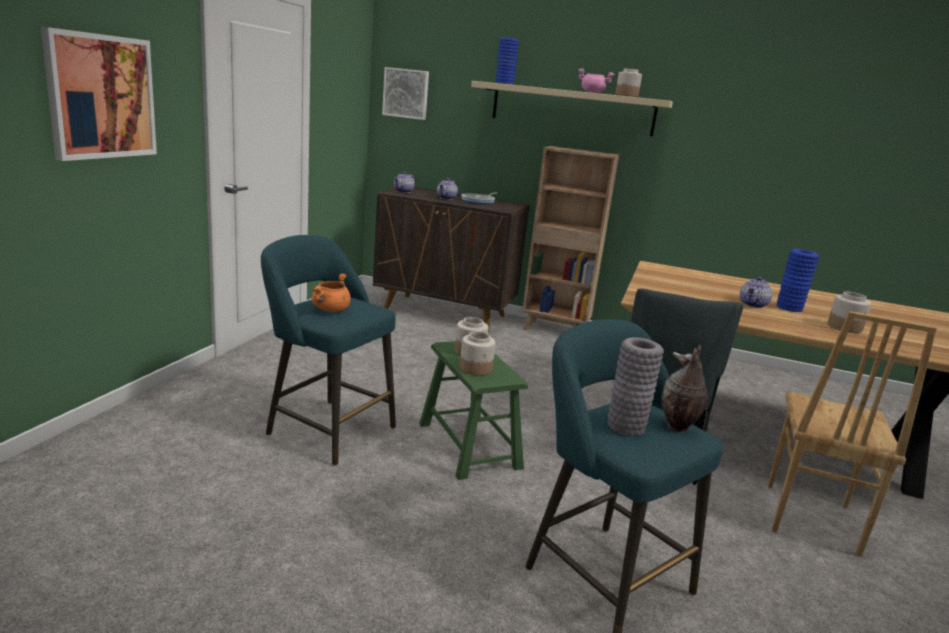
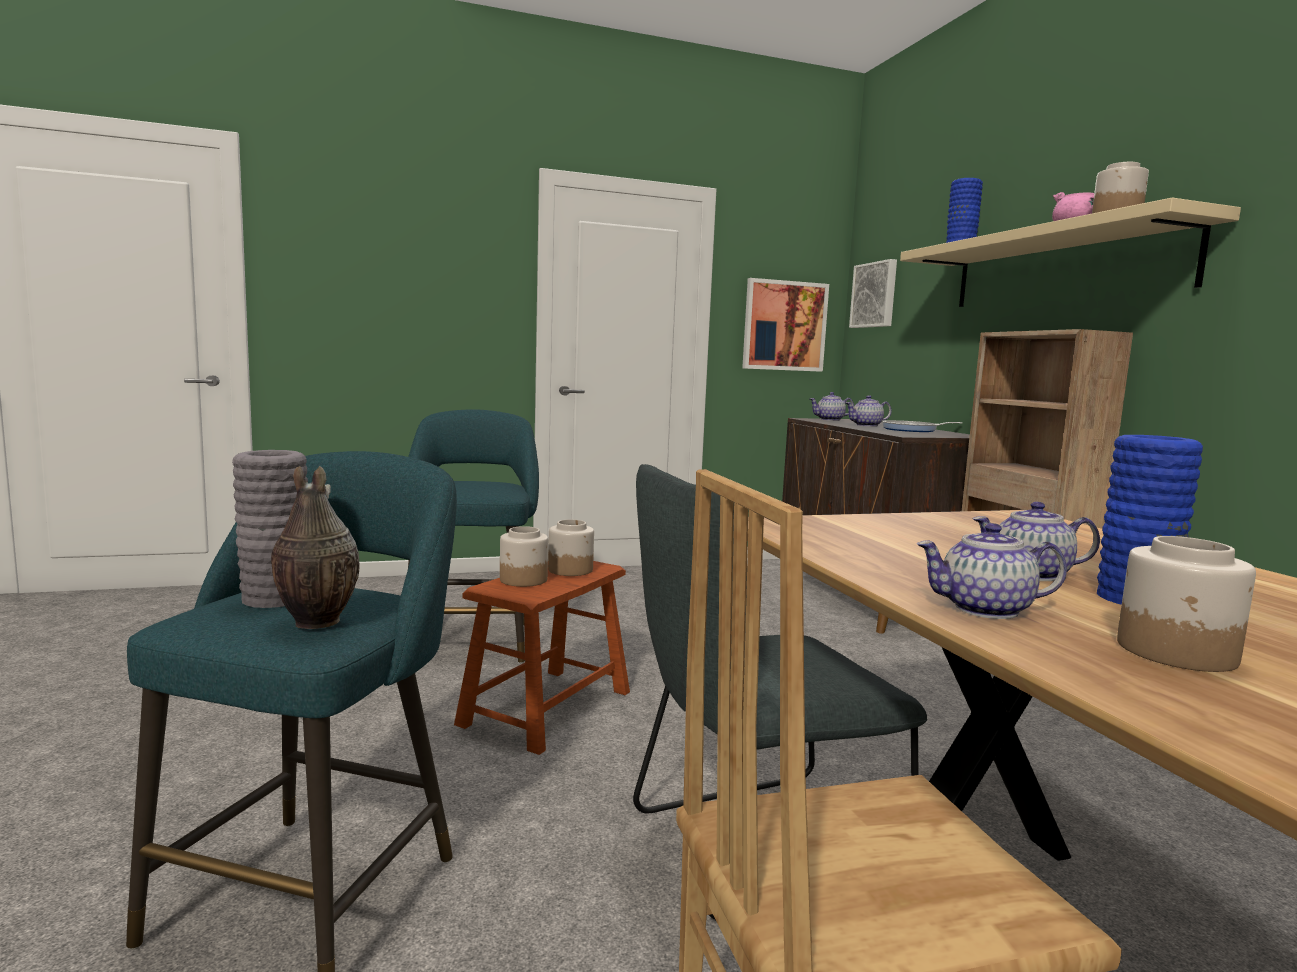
camera: 55 degrees right, 10 degrees down
picture [41,27,157,161] -> picture moved to [742,278,829,372]
orange cooking pot [312,273,351,312] -> none
green stool [419,341,528,480] -> brown stool [454,561,630,755]
none -> teapot [916,523,1067,619]

